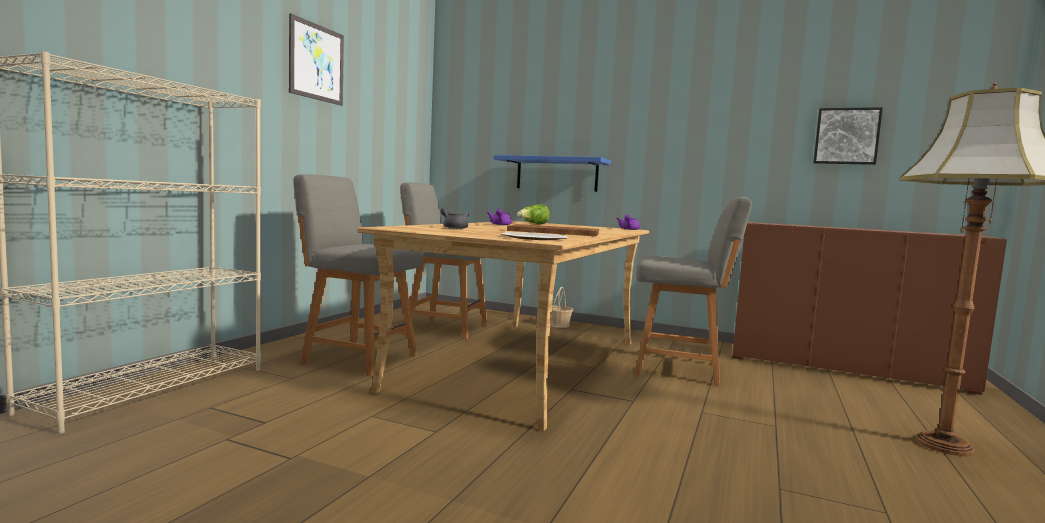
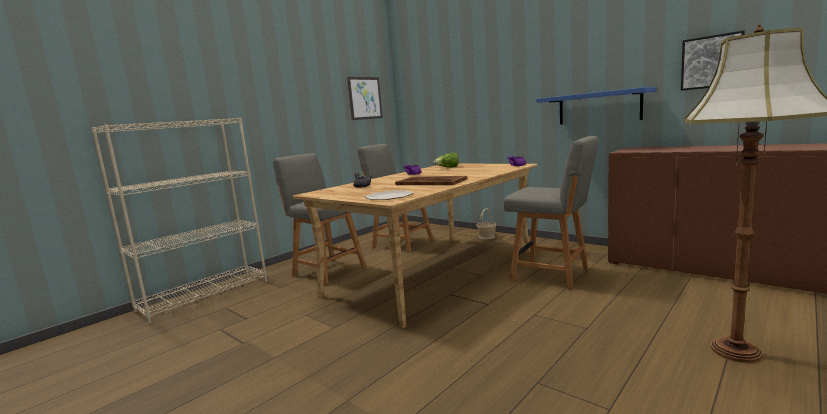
camera: 20 degrees right, 5 degrees up
picture [289,13,344,106] -> picture moved to [347,77,383,120]
blue shelf [494,155,611,192] -> blue shelf moved to [536,87,656,125]

